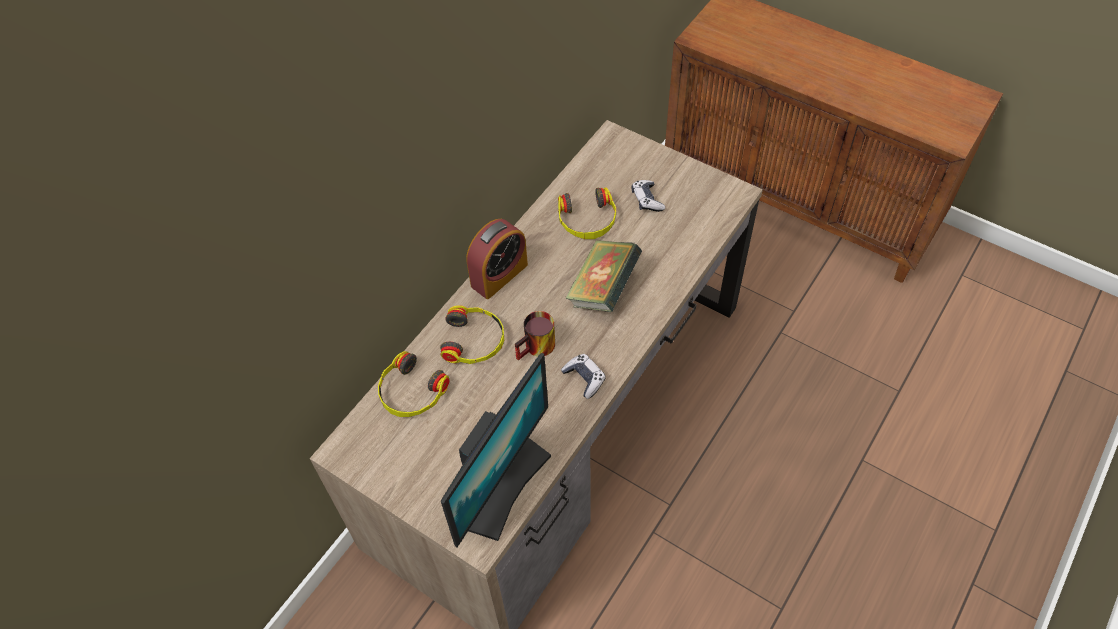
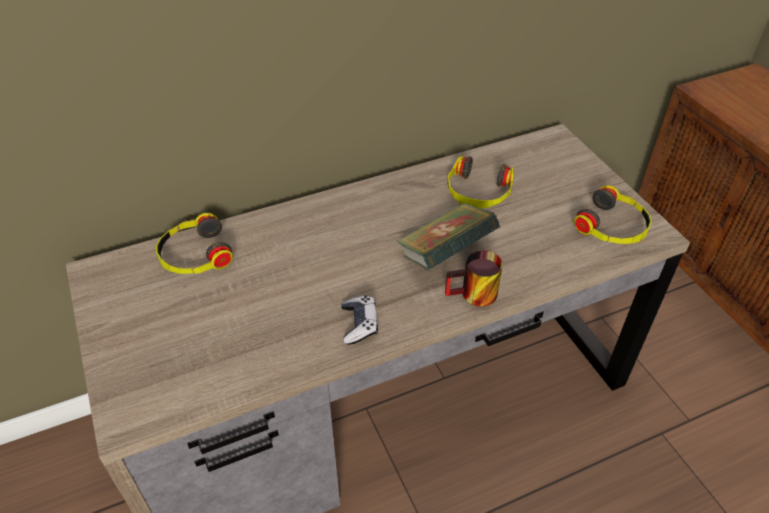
camera: 30 degrees right, 10 degrees down
headphones [440,305,504,364] -> headphones moved to [574,185,652,244]
monitor [441,353,551,547] -> none
alarm clock [466,219,528,299] -> none
mug [515,311,555,360] -> mug moved to [445,250,503,307]
game controller [632,180,665,212] -> none

